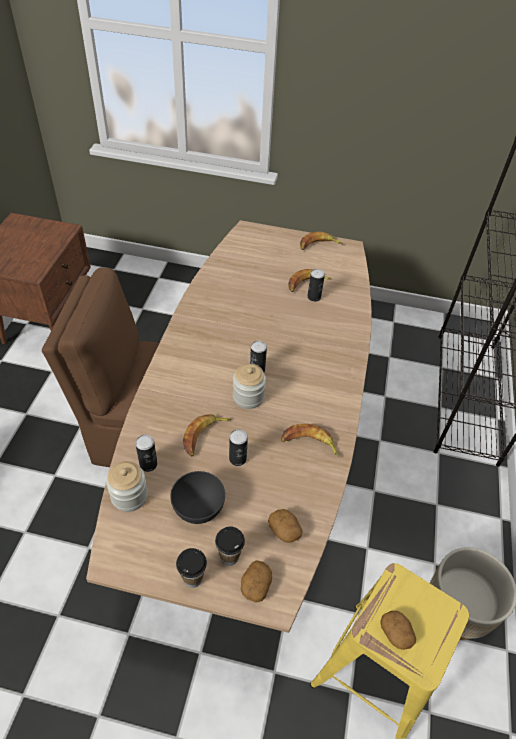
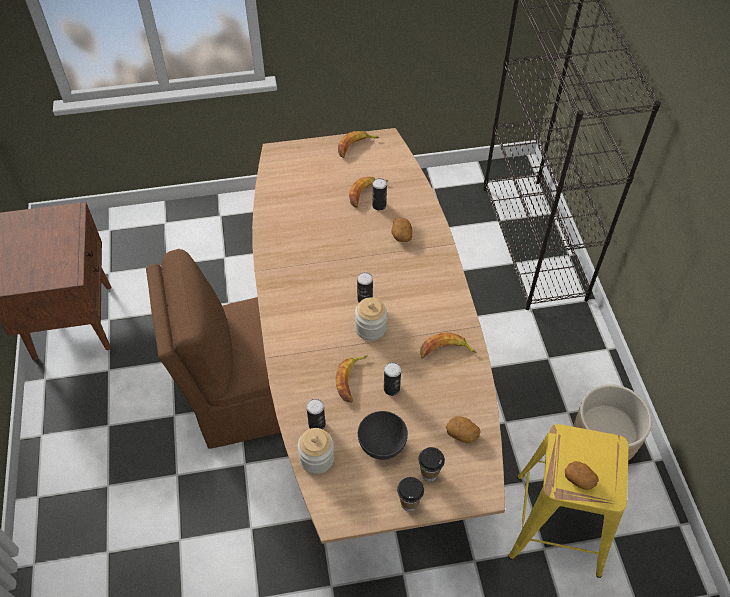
camera: 20 degrees left, 5 degrees up
potato [241,560,272,602] -> potato moved to [392,218,412,242]

